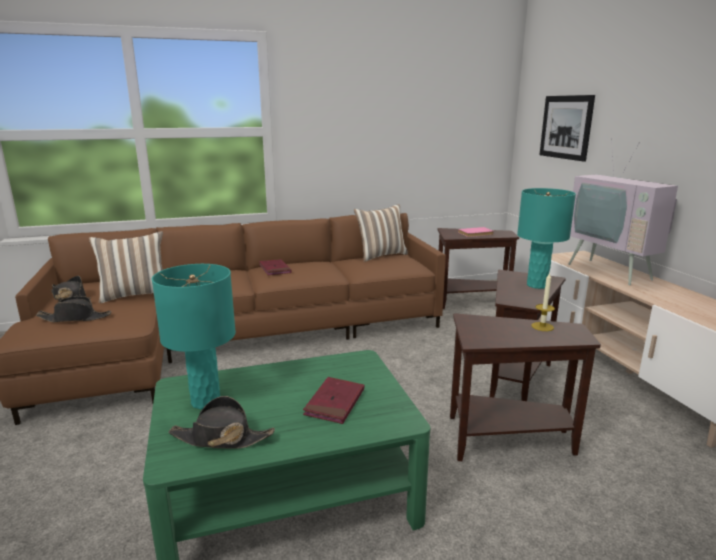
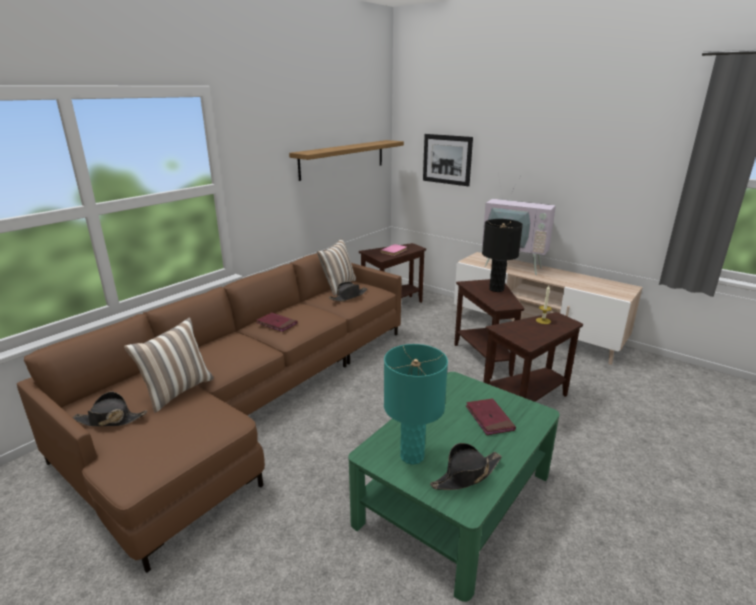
camera: 35 degrees left, 5 degrees up
black hat [36,296,112,322] -> black hat moved to [329,282,367,302]
turquoise table lamp [517,188,576,289] -> black table lamp [482,219,523,292]
none -> shelf [289,140,404,181]

